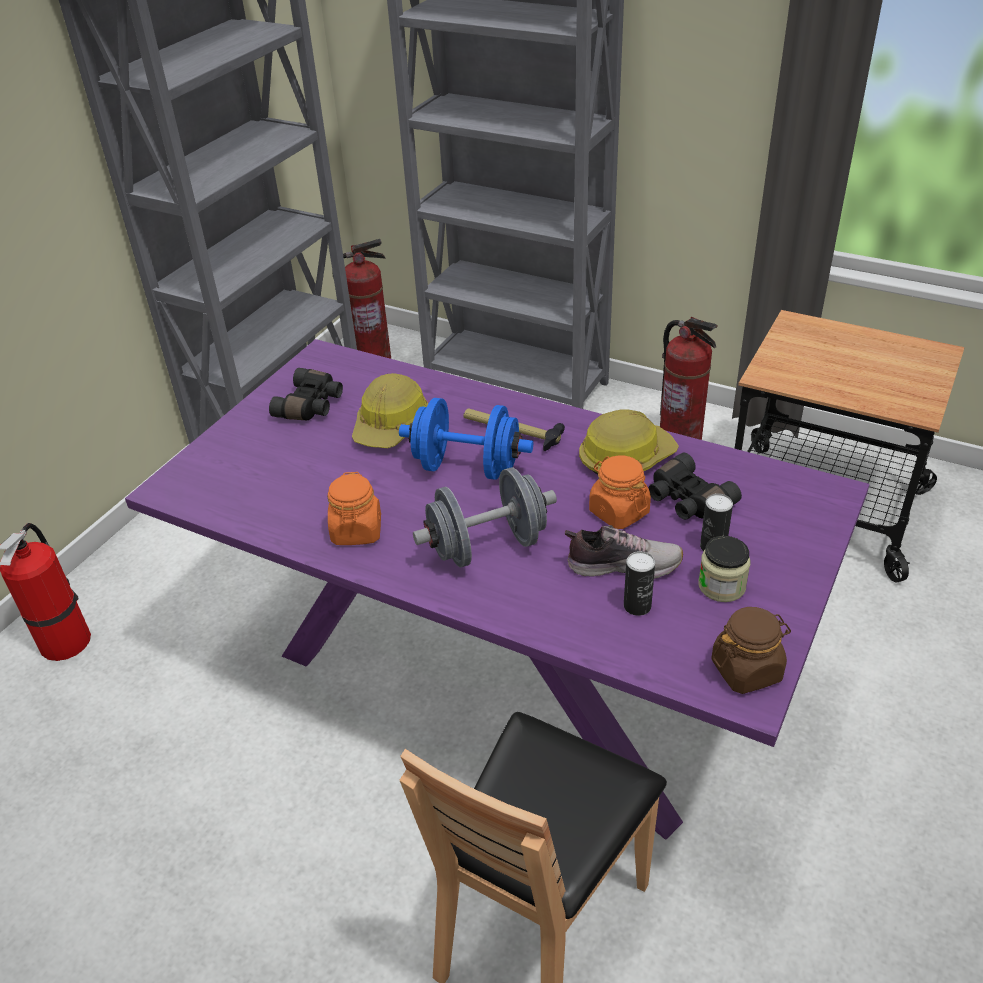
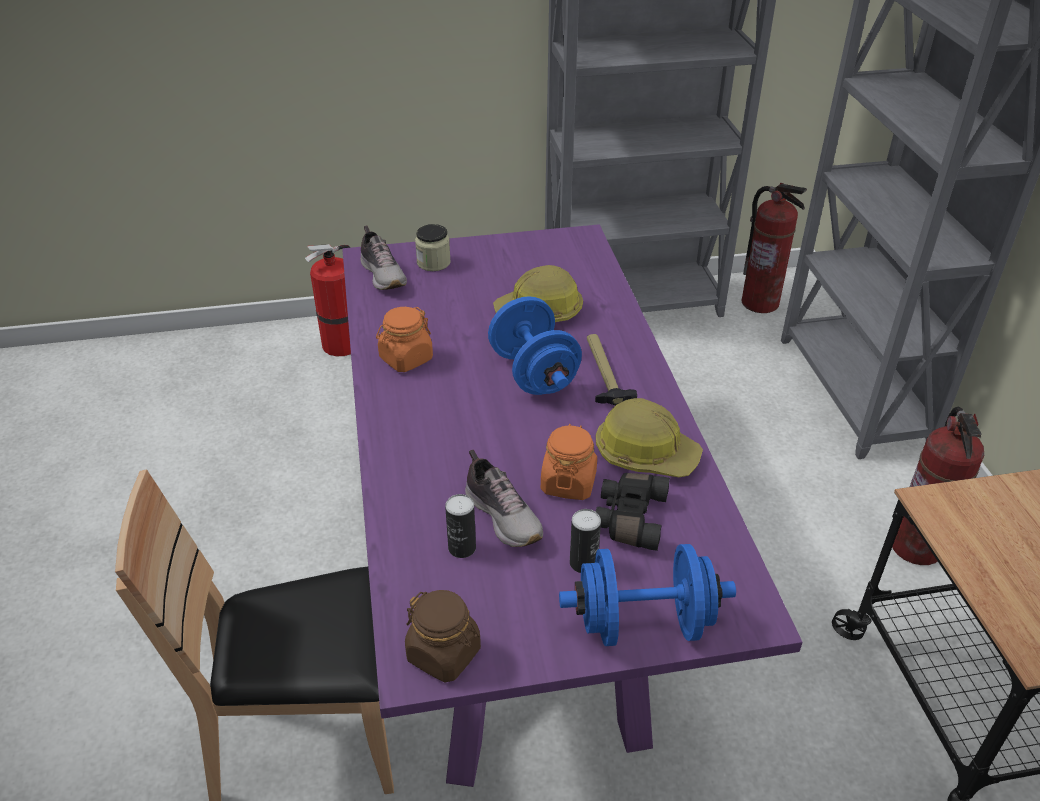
camera: 50 degrees right, 0 degrees up
black binoculars [269,368,343,420] -> none
grey dumbbell [413,467,557,567] -> none
jar [698,536,750,602] -> jar moved to [415,224,451,271]
none -> shoe [361,226,407,290]
none -> blue dumbbell [559,544,736,646]

